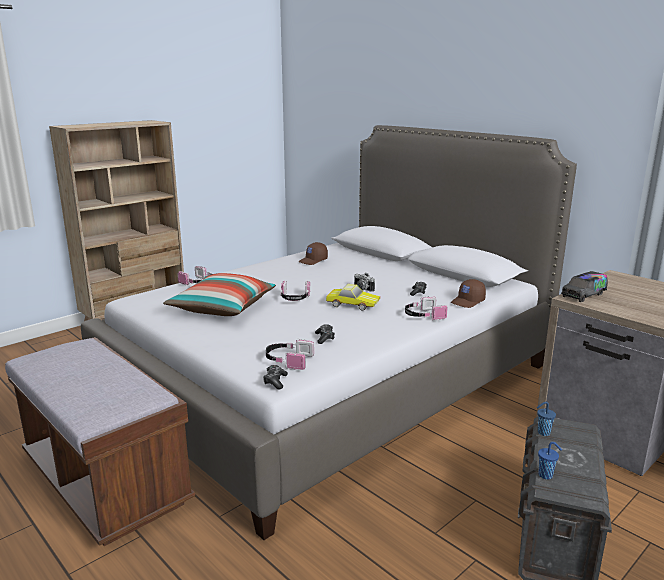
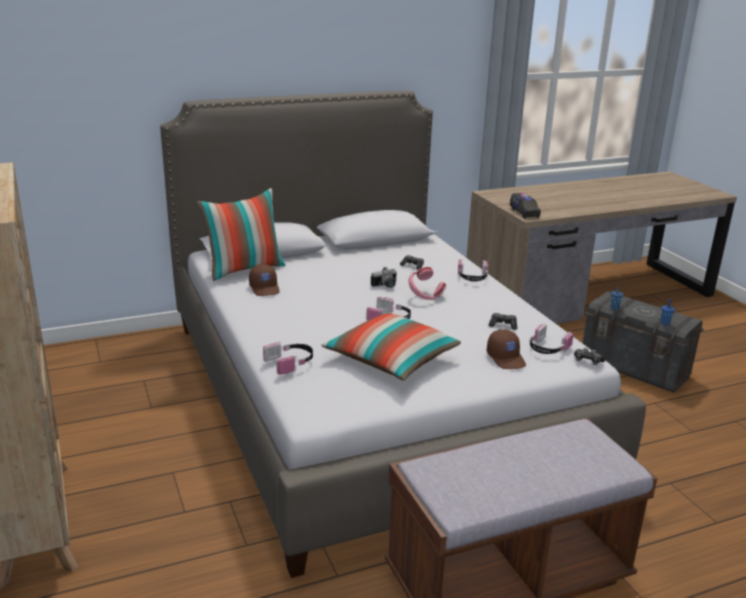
camera: 70 degrees left, 5 degrees up
toy car [326,284,380,311] -> pink headphones [408,267,446,300]
brown cap [451,279,486,308] -> brown cap moved to [487,330,526,369]
none -> pillow [197,188,286,281]

